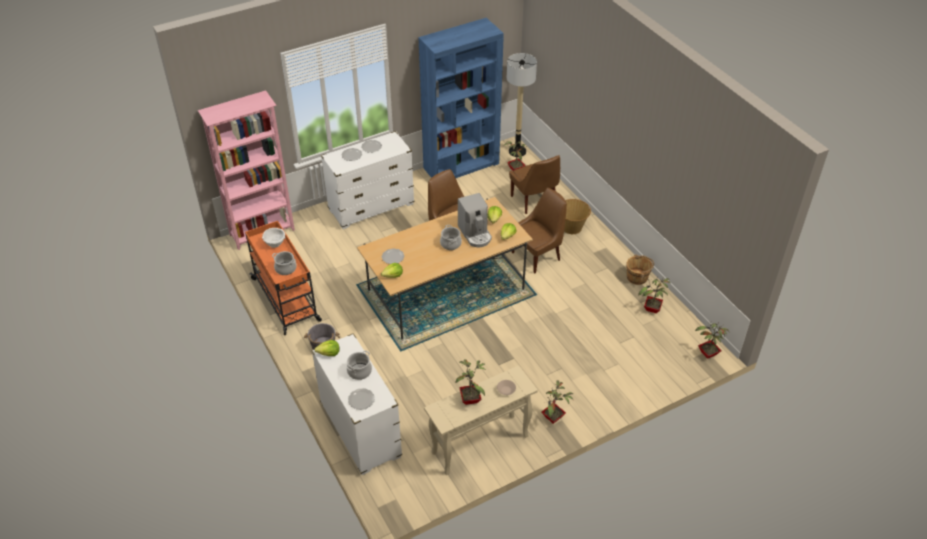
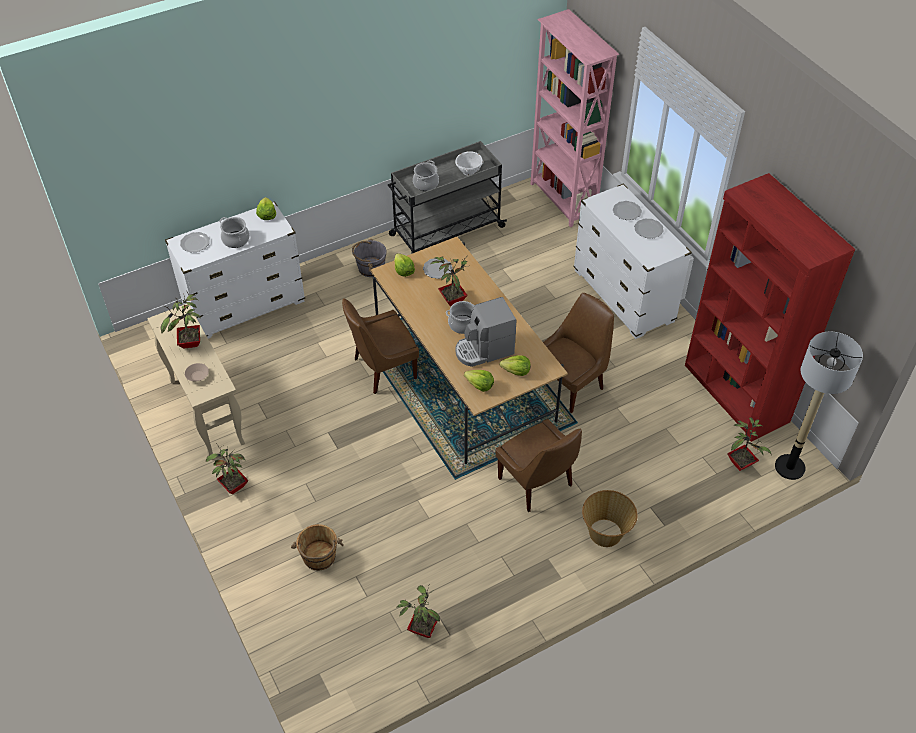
camera: 90 degrees right, 5 degrees up
orange cart [245,221,322,335] -> grey cart [388,141,507,254]
blue bookcase [418,18,504,178] -> red bookcase [685,173,855,442]
brown chair [509,155,560,214] -> brown chair moved to [342,298,419,394]
brown bucket [626,254,654,285] -> brown bucket moved to [291,524,344,571]
potted plant [695,323,729,359] -> potted plant moved to [431,256,468,306]

